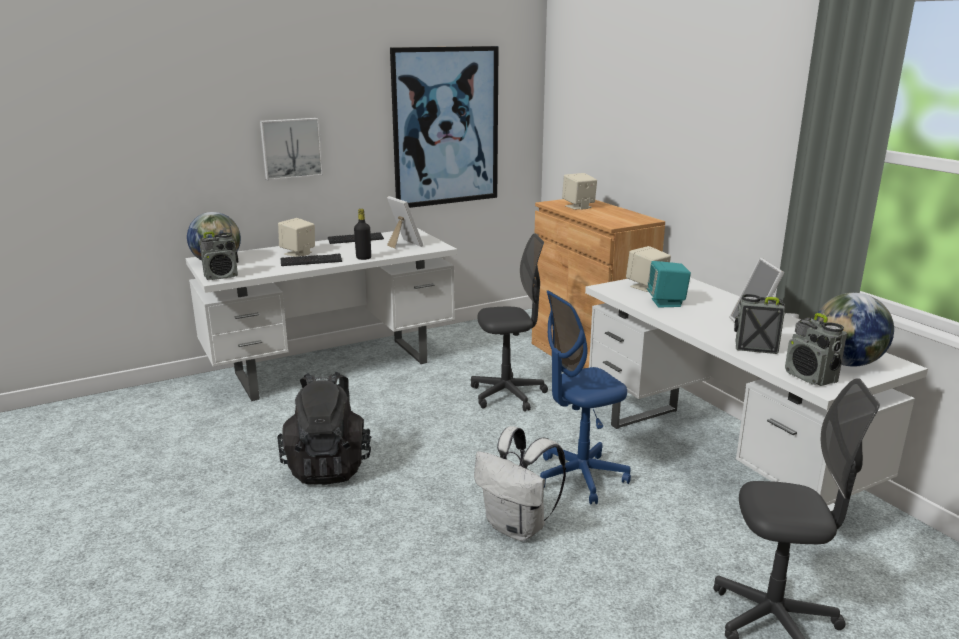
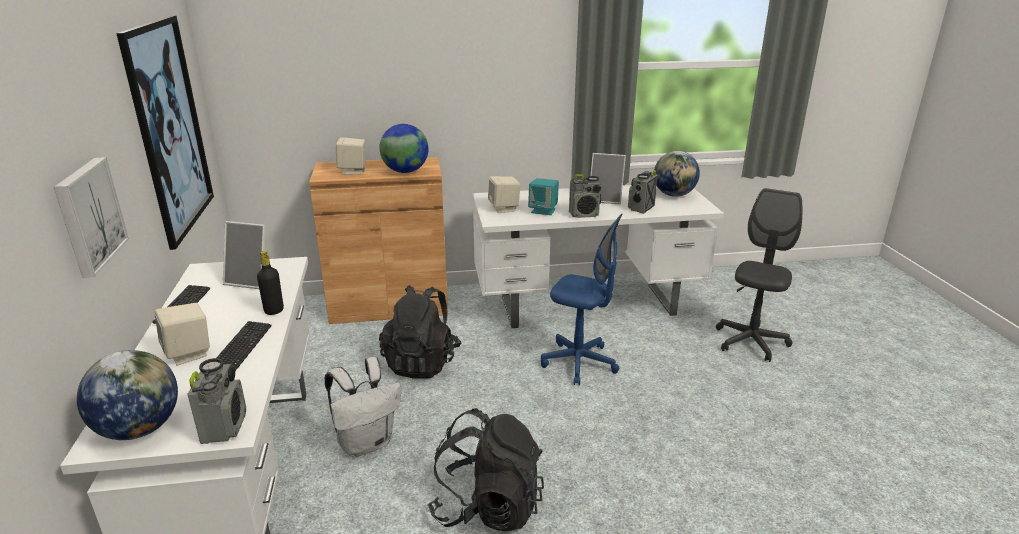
camera: 70 degrees left, 5 degrees up
picture frame [387,196,423,249] -> picture frame turned 150 degrees counterclockwise [223,221,266,289]
grey office chair [471,233,548,412] -> black backpack [379,285,461,379]
white backpack [474,426,566,541] -> white backpack moved to [324,357,401,457]
blue office chair [540,290,631,505] -> blue office chair turned 60 degrees counterclockwise [541,214,623,386]
radio [785,313,847,386] -> radio moved to [569,174,601,218]
none -> globe [379,124,429,173]

